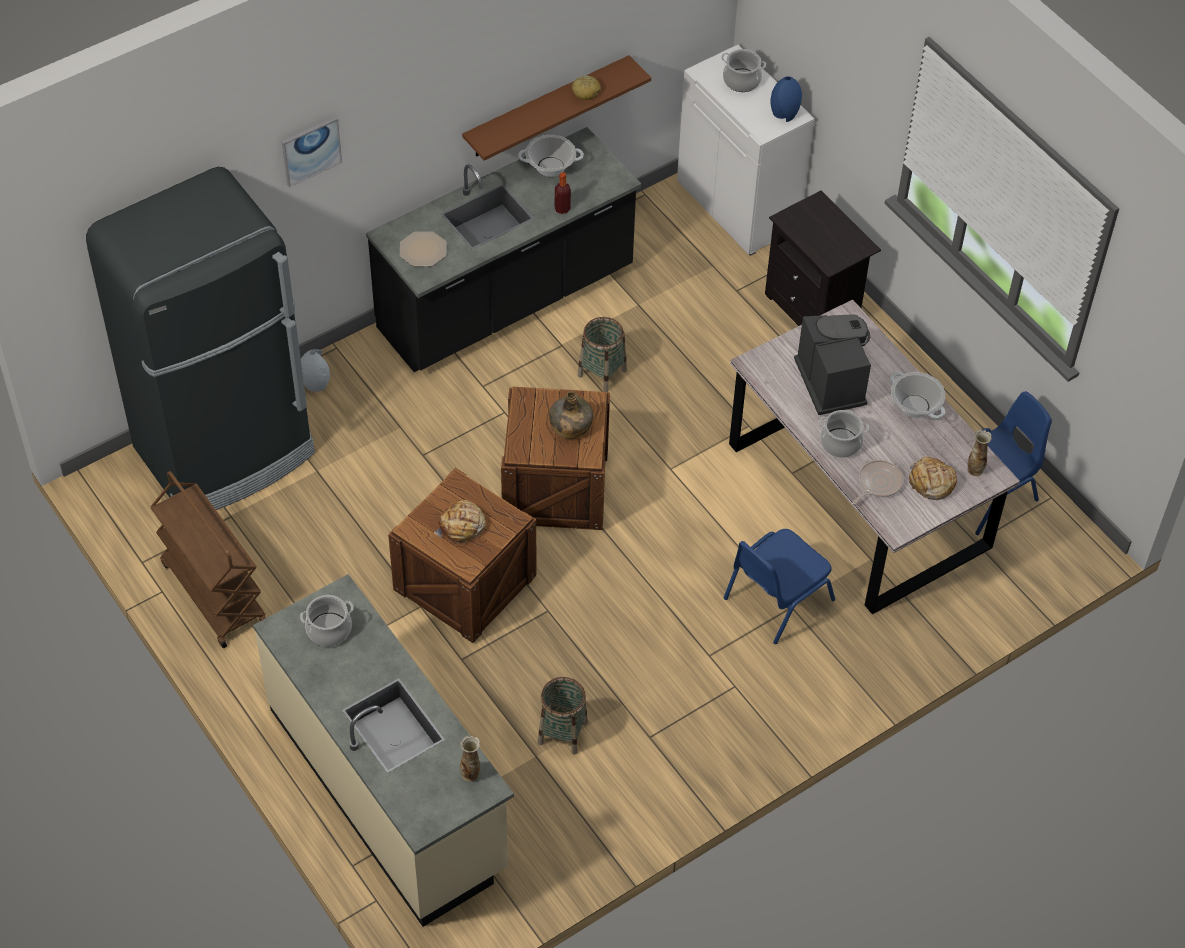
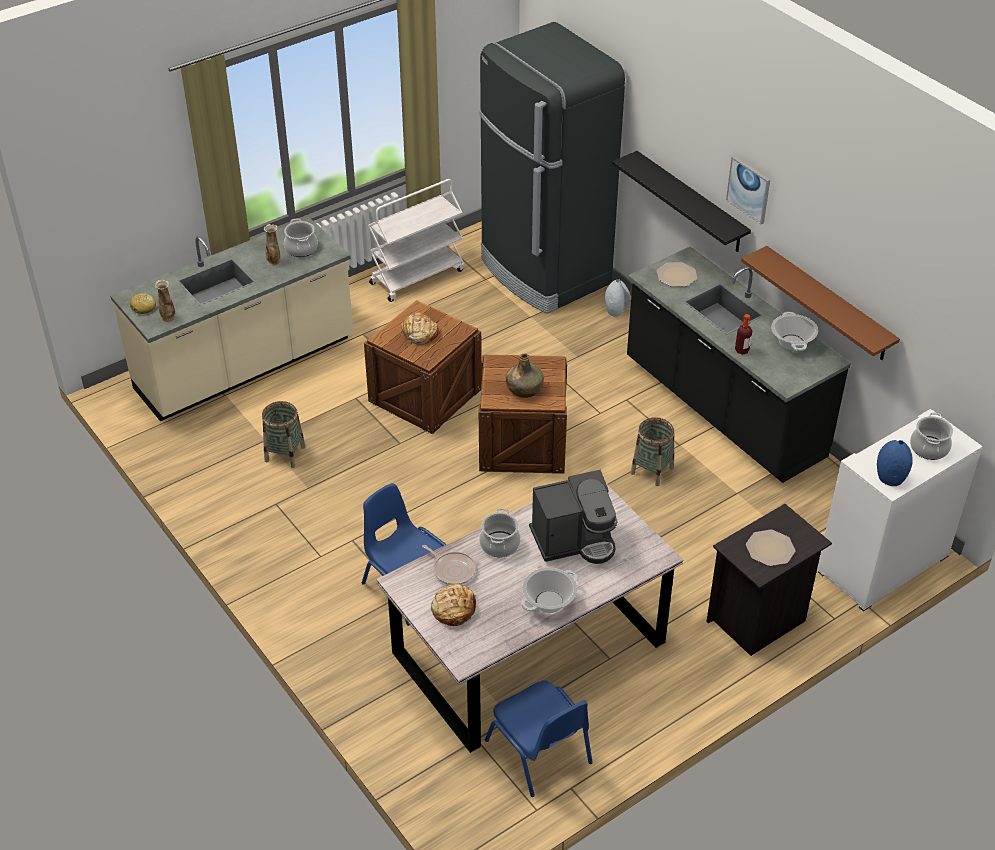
camera: 90 degrees right, 10 degrees down
brown cart [150,471,266,648] -> white cart [368,179,464,302]
picture [282,116,342,187] -> picture moved to [726,156,770,224]
bread [572,76,601,100] -> bread moved to [130,293,156,314]
vase [968,430,992,476] -> vase moved to [264,224,280,266]
none -> black shelf [612,151,751,252]
none -> plate [746,530,795,566]

